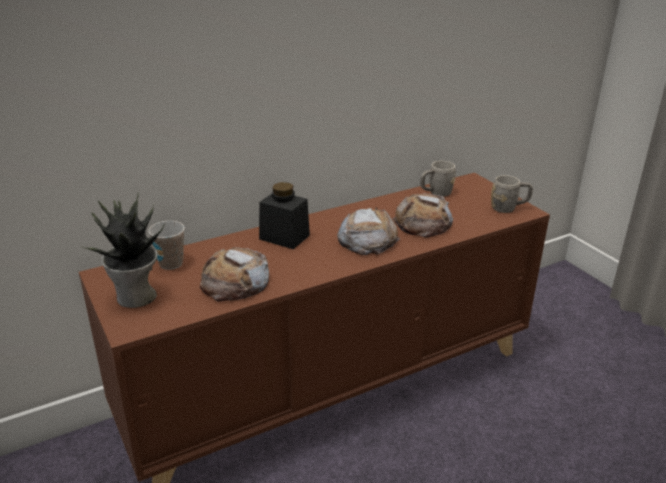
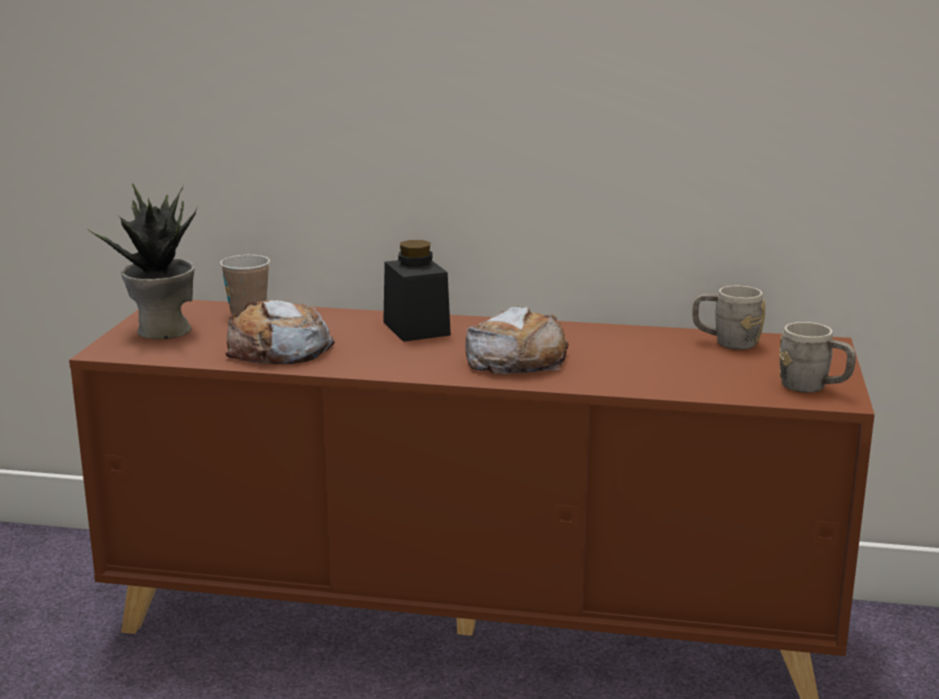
camera: 40 degrees right, 10 degrees down
bread [392,193,454,238] -> none

